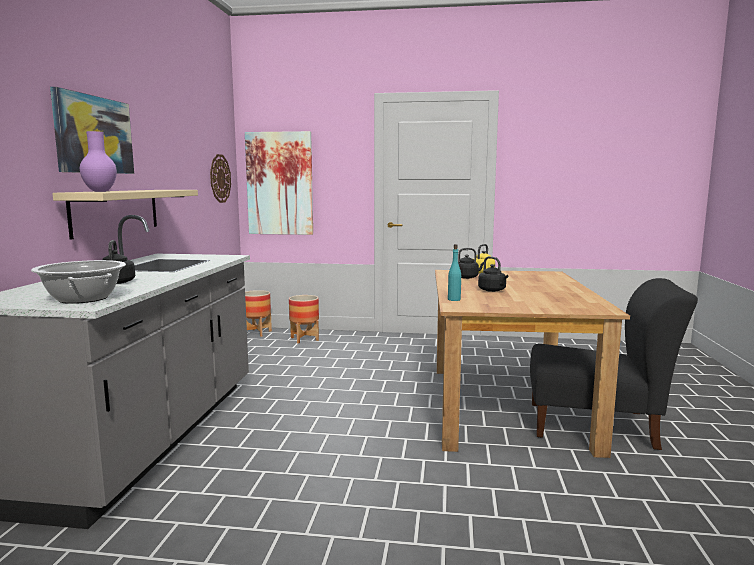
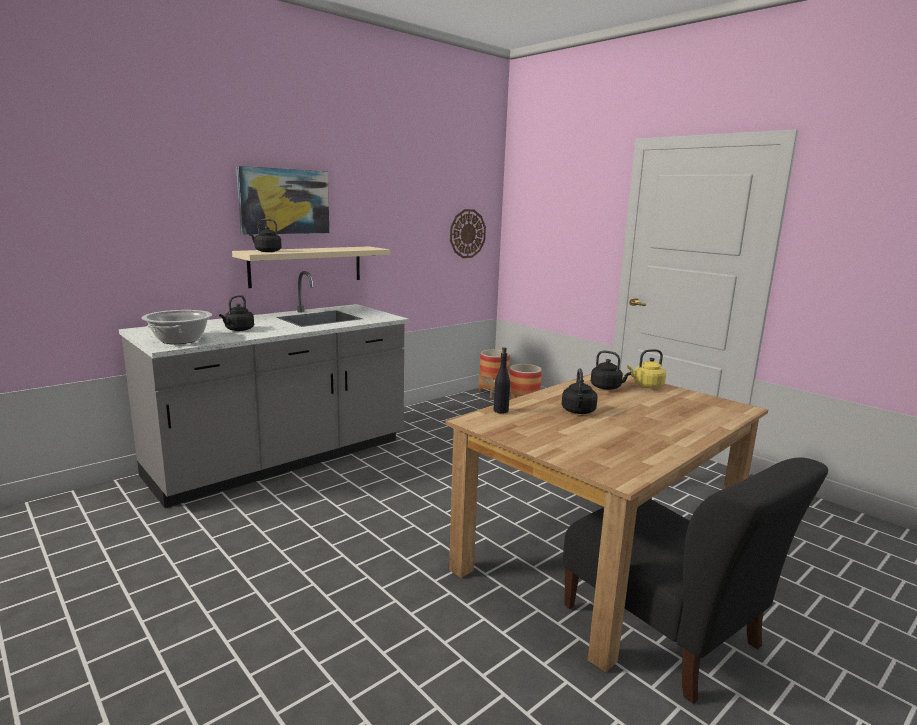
camera: 40 degrees right, 5 degrees up
purple vase [80,131,117,192] -> black kettle [249,219,282,252]
picture [245,131,313,235] -> none
turquoise bottle [448,244,461,301] -> black bottle [494,347,510,414]

